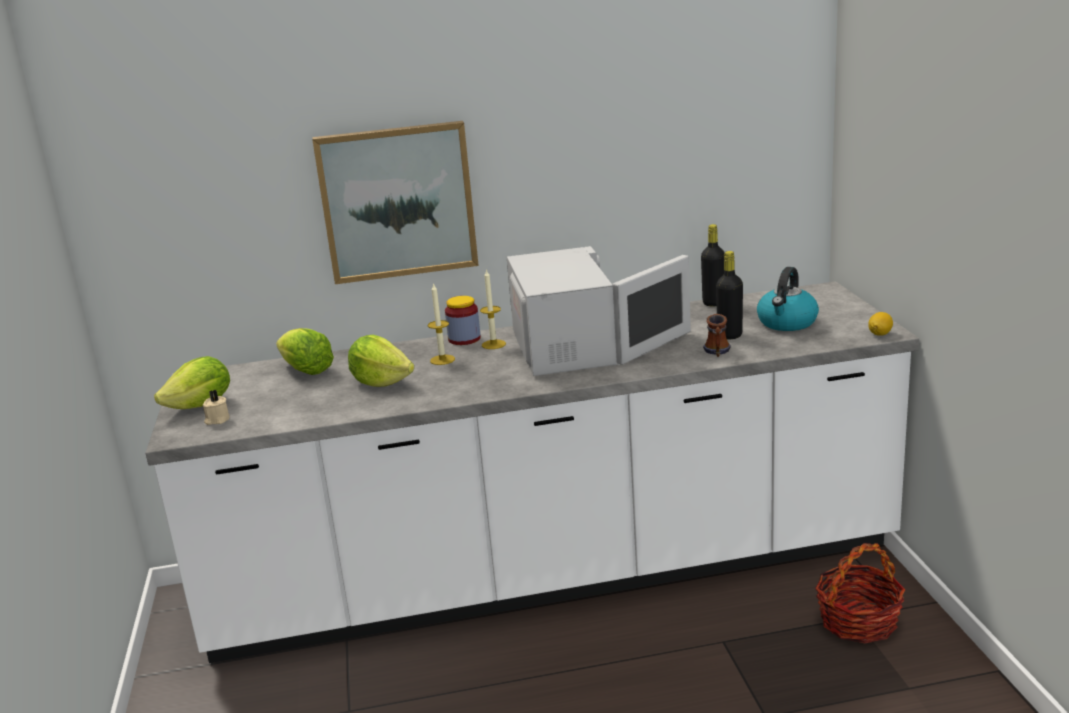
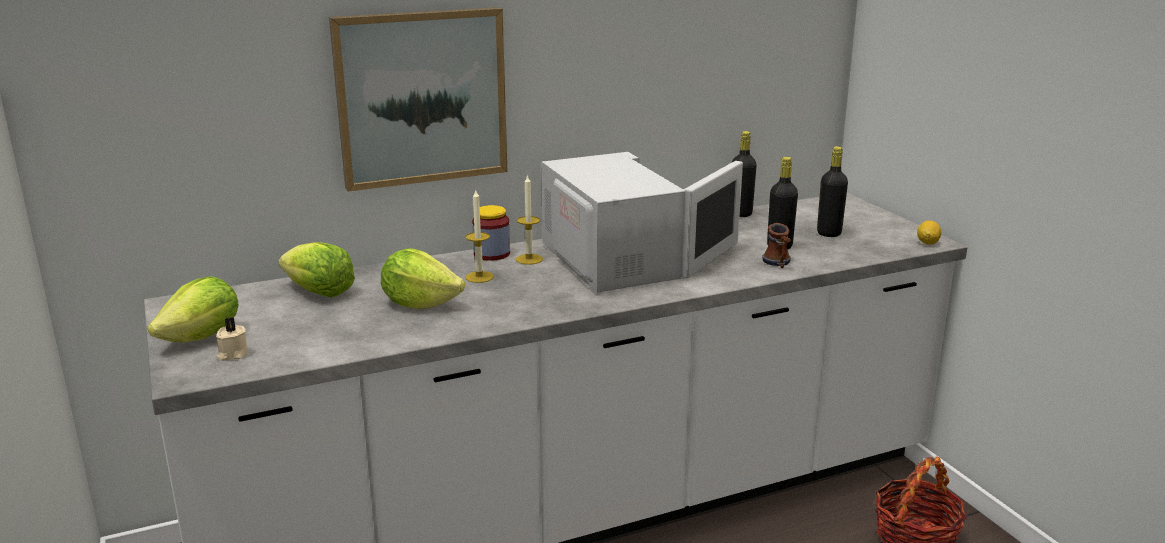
camera: 15 degrees left, 0 degrees up
kettle [757,267,819,331] -> black bottle [817,146,848,237]

